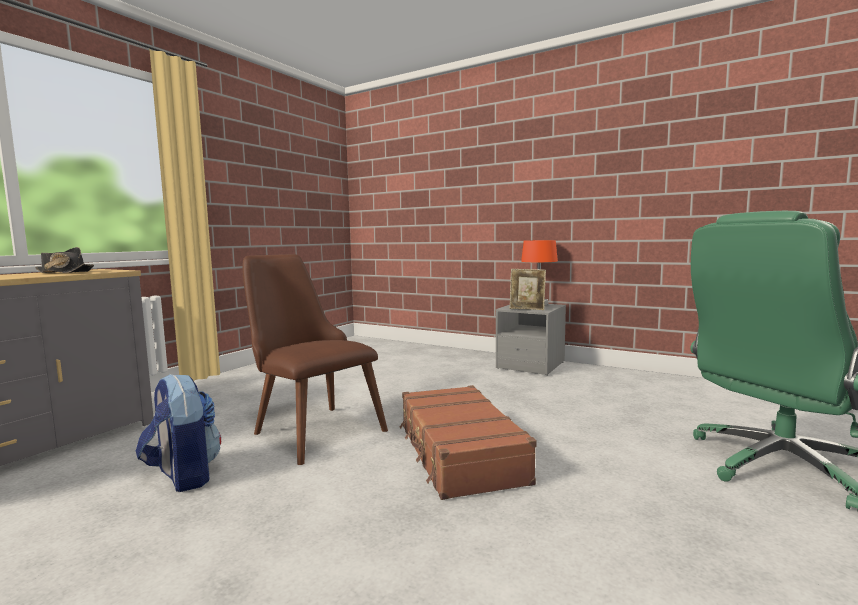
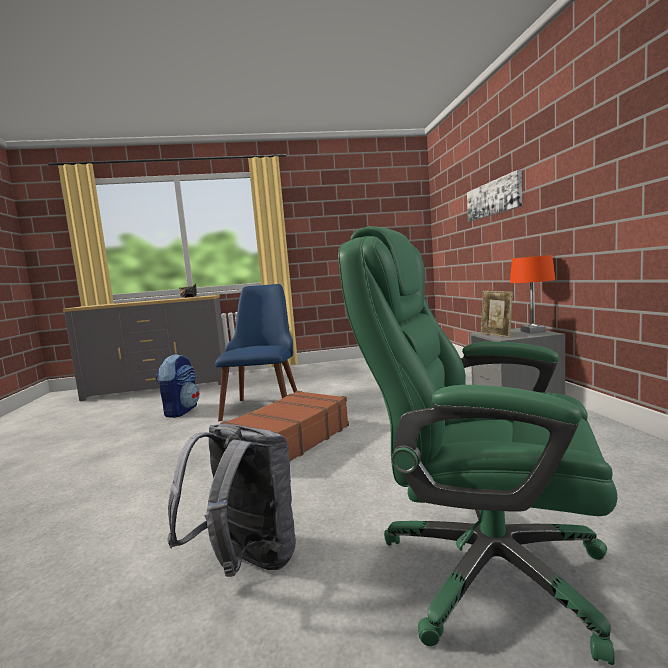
camera: 50 degrees right, 0 degrees up
brown chair [242,254,388,465] -> blue chair [215,284,297,421]
none -> grey backpack [167,424,296,577]
none -> picture [467,170,522,222]

